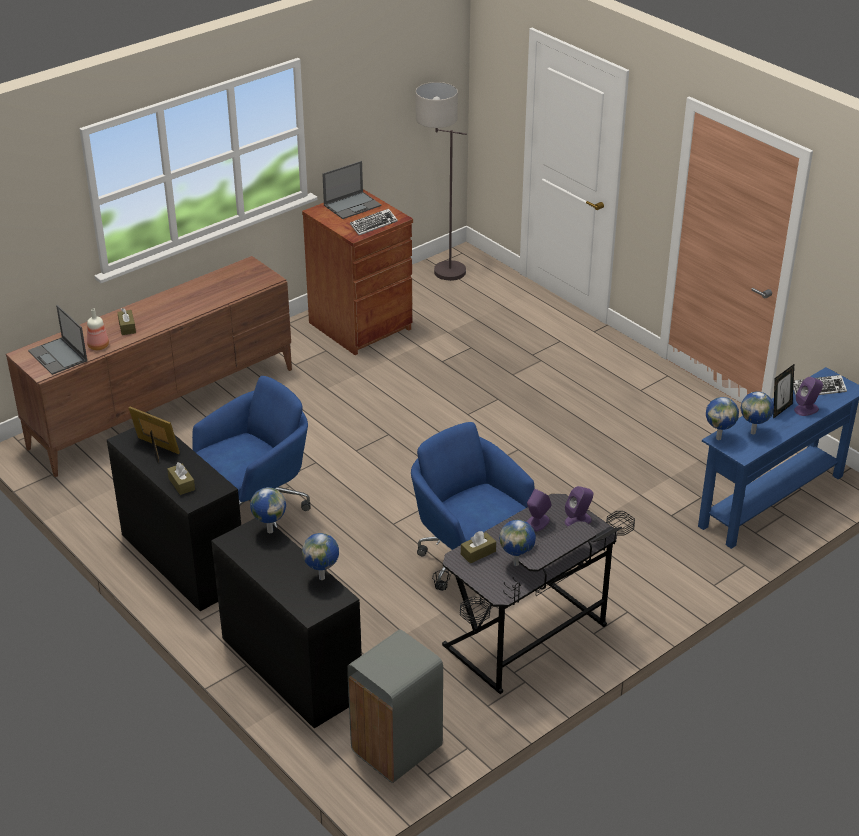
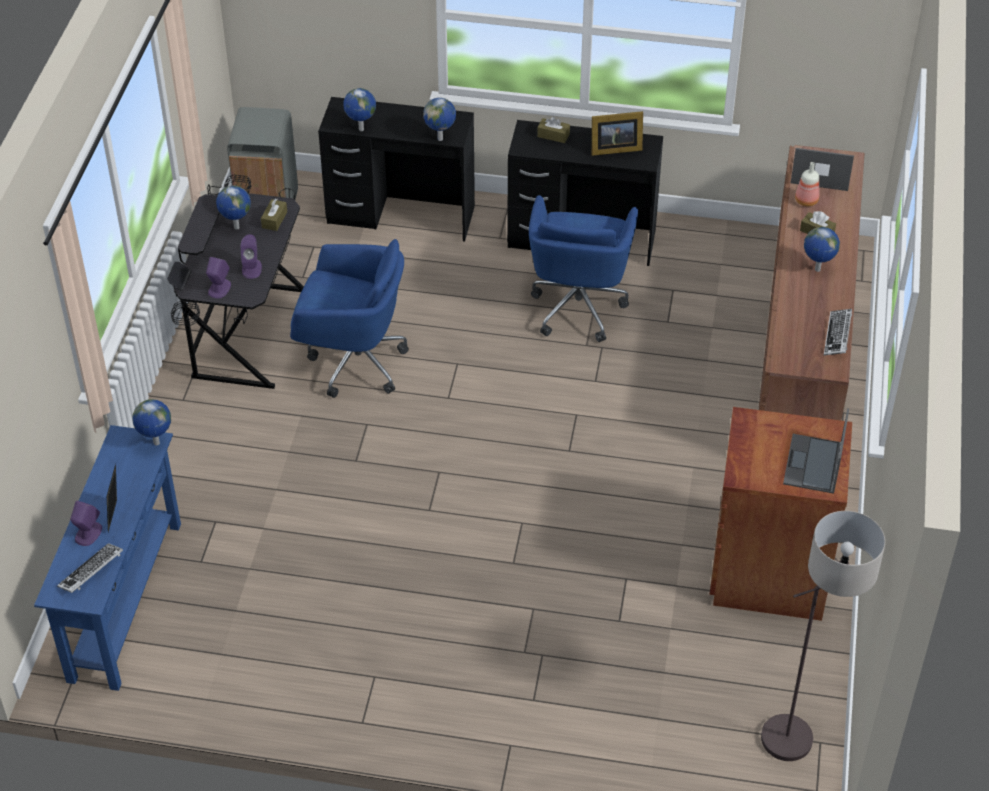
camera: 140 degrees right, 10 degrees up
keyboard [350,209,398,235] -> keyboard moved to [823,309,852,356]
globe [741,391,774,435] -> globe moved to [804,227,840,272]

